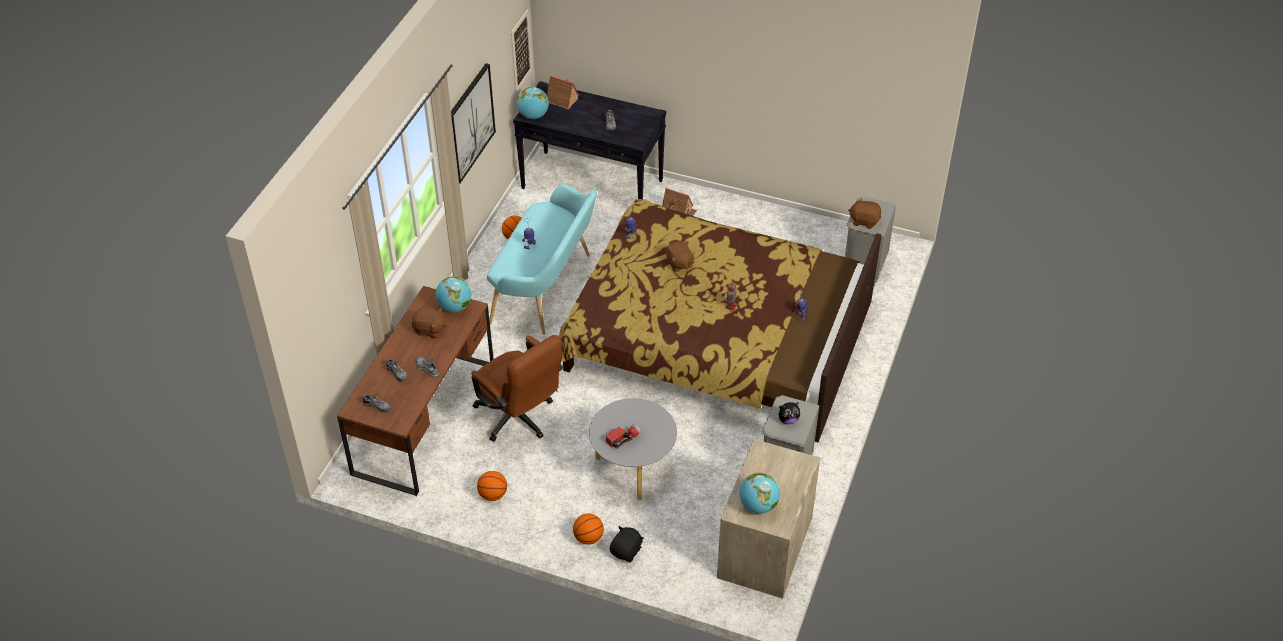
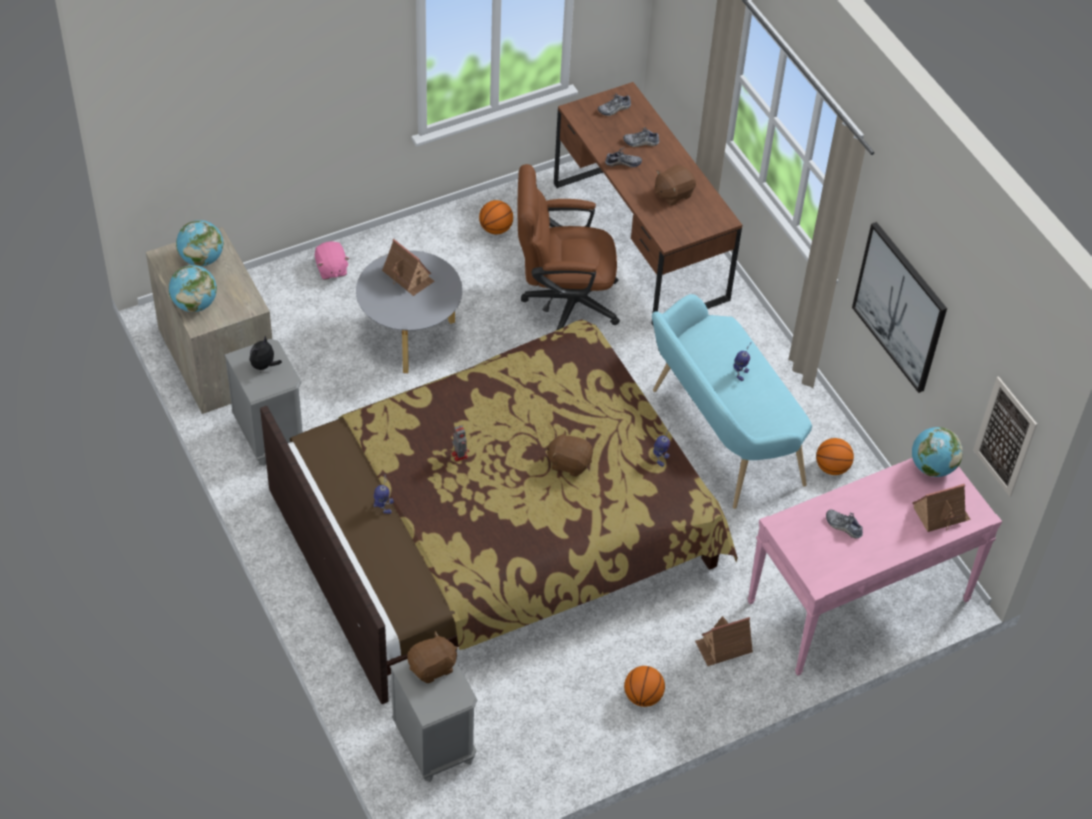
camera: 130 degrees right, 5 degrees up
globe [436,276,472,312] -> globe moved to [169,265,217,312]
black console table [513,81,666,199] -> pink console table [748,458,1002,676]
basketball [573,513,604,545] -> basketball moved to [624,666,665,707]
flashlight [606,425,641,449] -> toy house [382,239,434,296]
black plush toy [610,526,644,562] -> pink plush toy [315,241,350,280]

